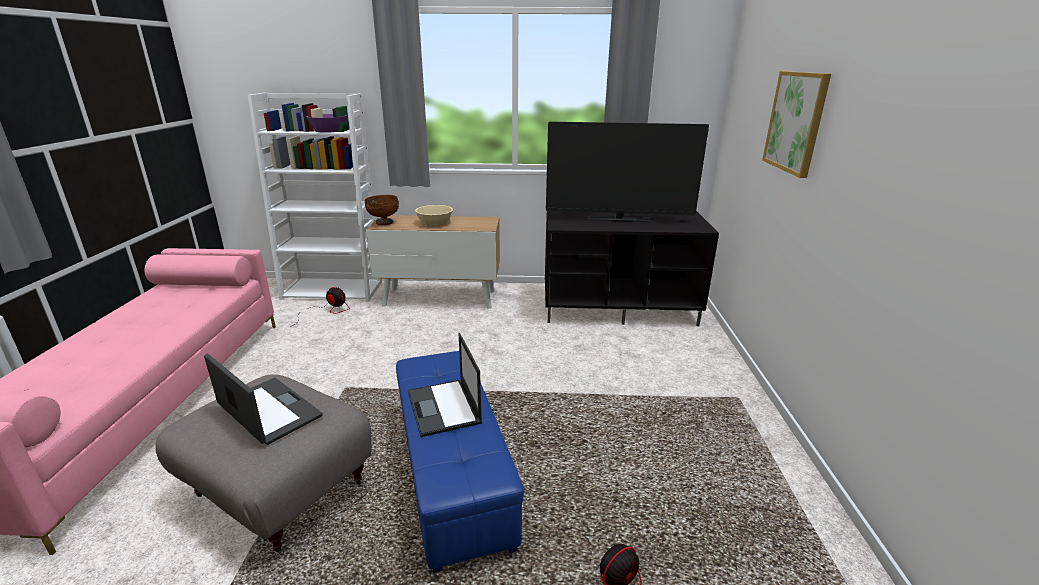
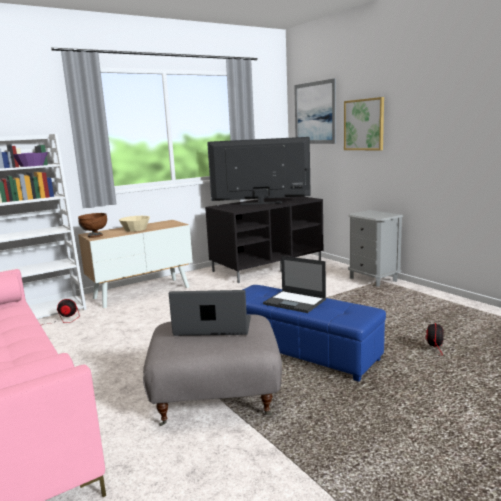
camera: 35 degrees left, 10 degrees down
television [546,122,709,222] -> television turned 150 degrees counterclockwise [207,137,311,205]
none -> picture [294,78,336,144]
none -> grey nightstand [348,210,403,286]

